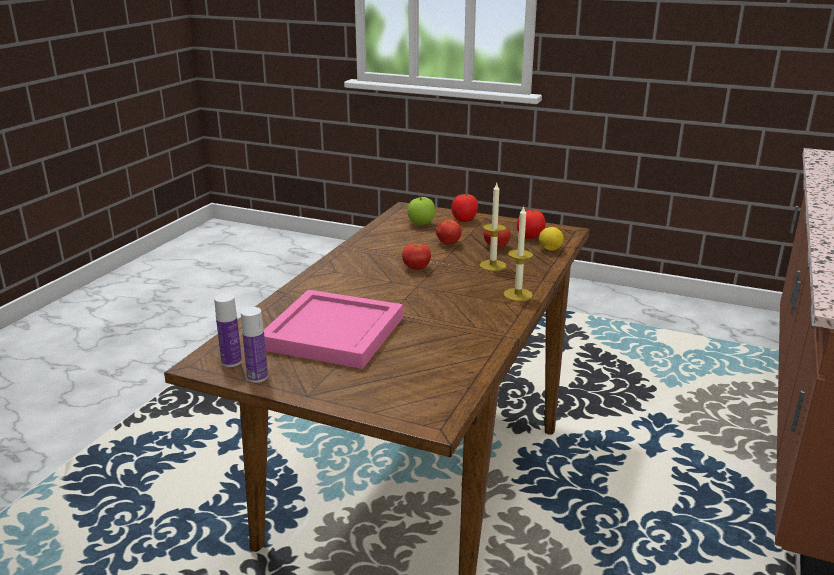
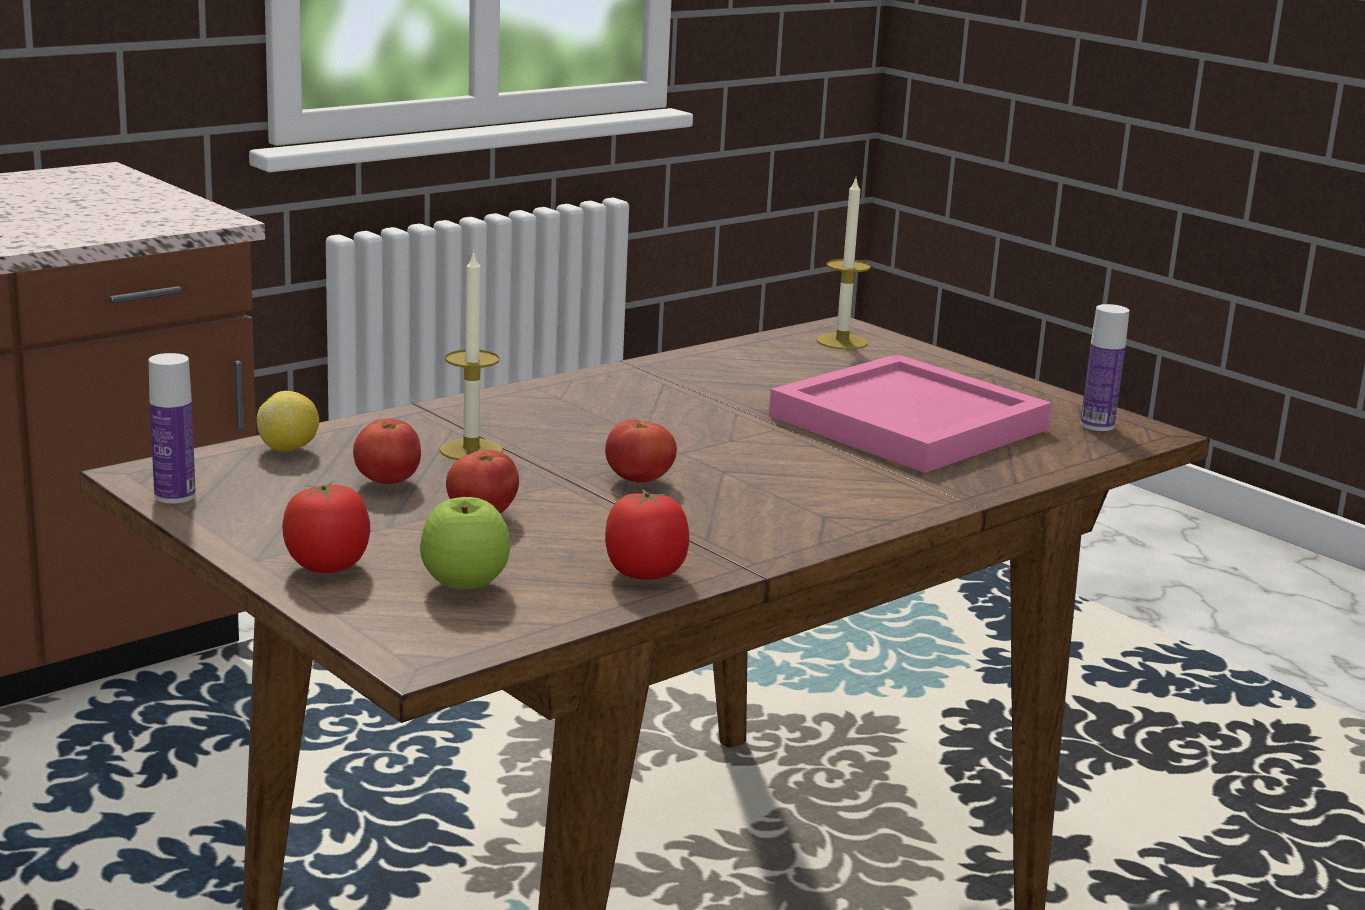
camera: 155 degrees left, 5 degrees down
bottle [241,307,268,383] -> bottle moved to [149,353,196,504]
candle [504,205,533,301] -> candle moved to [817,178,871,350]
tomato [517,209,546,239] -> tomato moved to [605,488,689,579]

